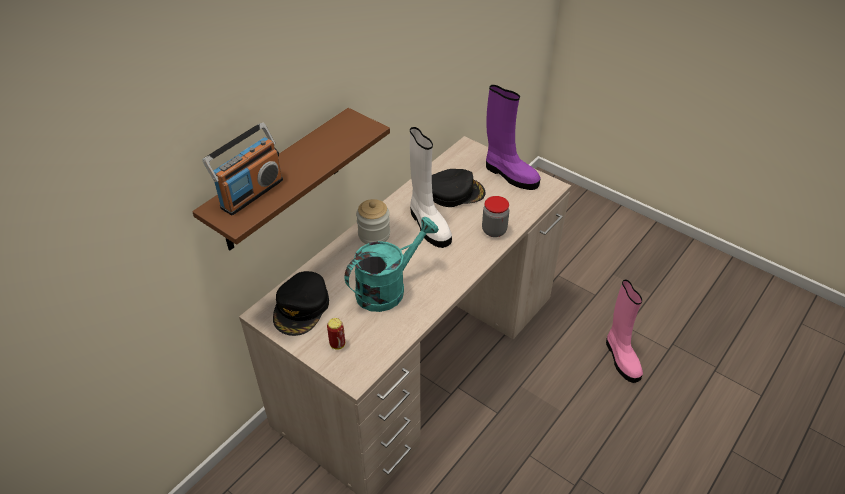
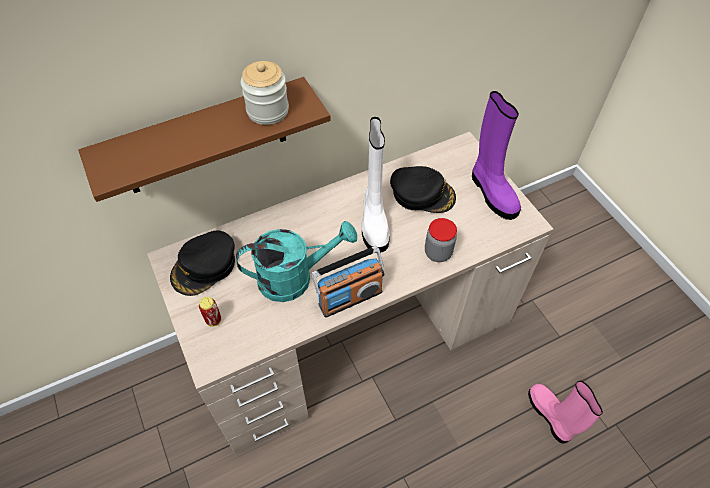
camera: 25 degrees right, 10 degrees up
radio [203,123,283,215] -> radio moved to [311,246,384,318]
jar [356,199,390,244] -> jar moved to [241,61,289,125]
pink boot [606,280,643,383] -> pink boot turned 150 degrees clockwise [528,380,603,444]

